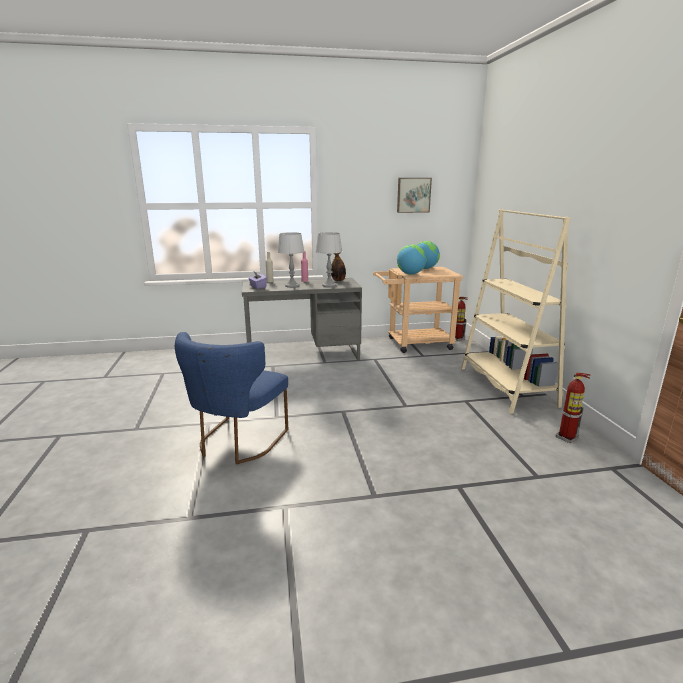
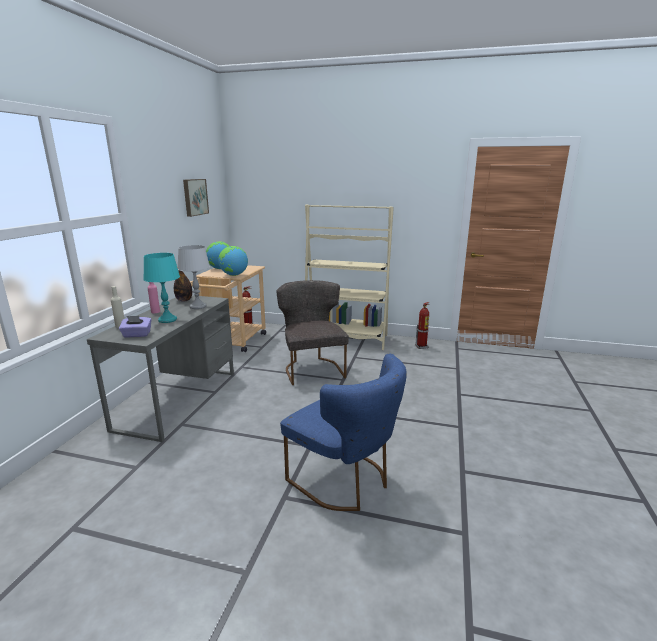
camera: 65 degrees left, 0 degrees up
grey table lamp [278,232,305,288] -> turquoise table lamp [143,253,180,323]
none -> grey chair [277,280,349,385]

